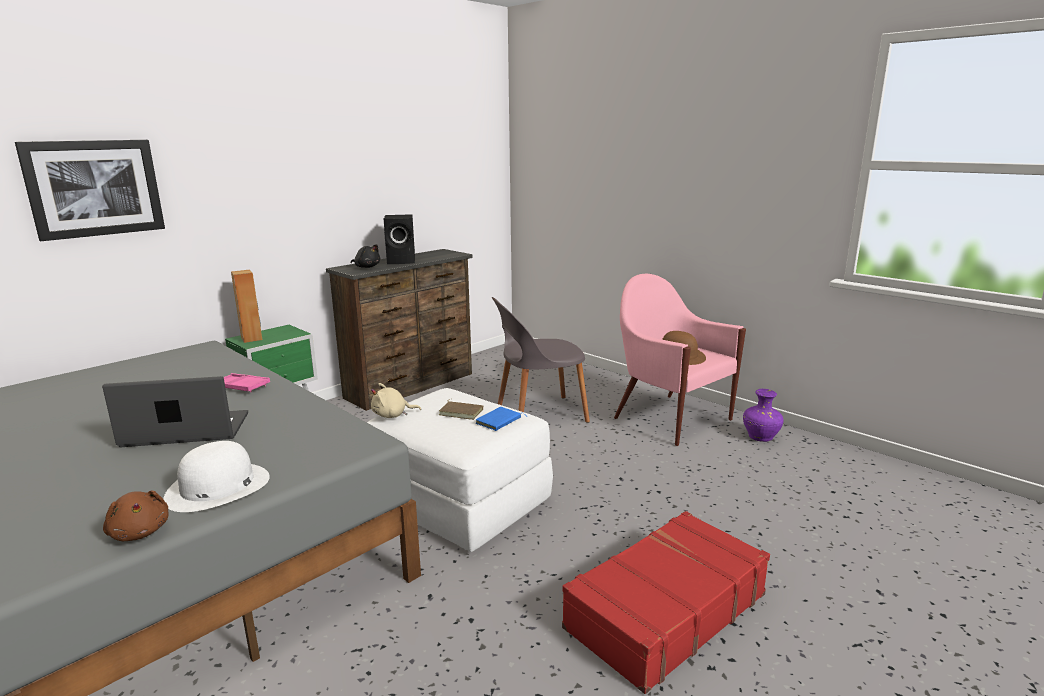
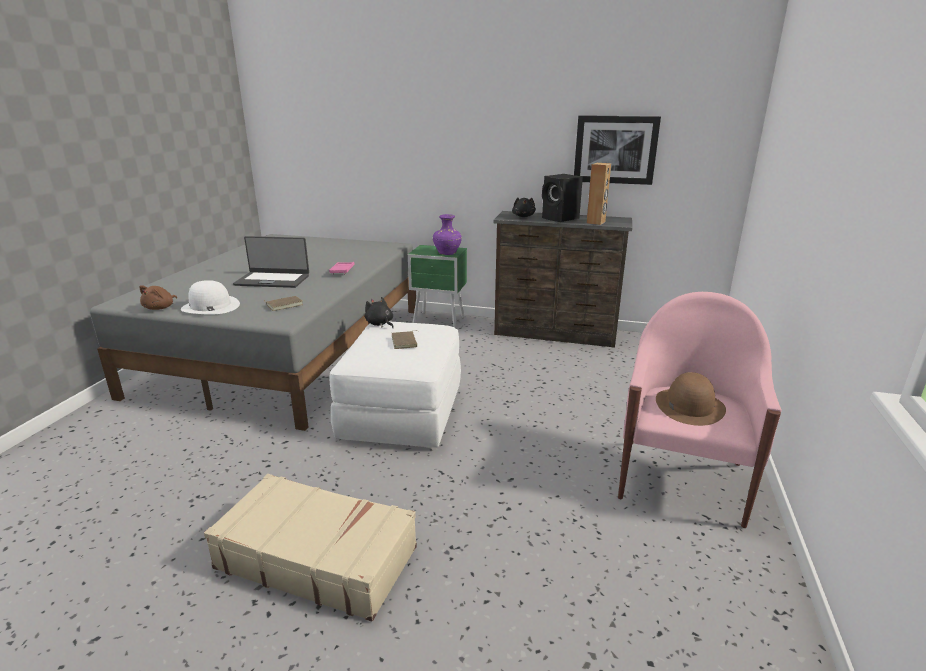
camera: 60 degrees right, 5 degrees up
picture [15,140,165,241] -> picture moved to [574,115,661,185]
laptop [102,376,248,447] -> laptop turned 135 degrees clockwise [233,236,309,288]
brown speaker [231,269,262,343] -> brown speaker moved to [587,163,611,225]
beige plush toy [371,383,421,418] -> black plush toy [365,297,394,328]
blue book [476,407,528,431] -> none
grey chair [492,297,590,423] -> none
red suitcase [562,511,770,694] -> beige suitcase [204,474,417,622]
purple vase [743,389,784,442] -> purple vase moved to [433,214,462,255]
none -> brown book [264,296,303,311]

